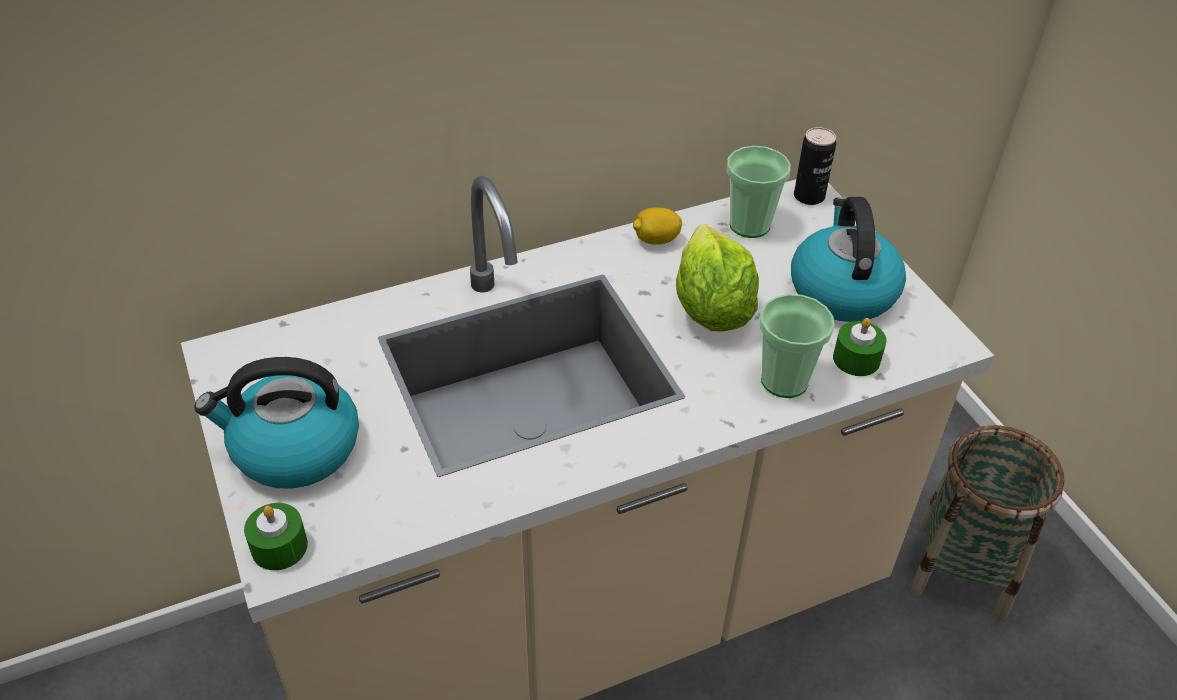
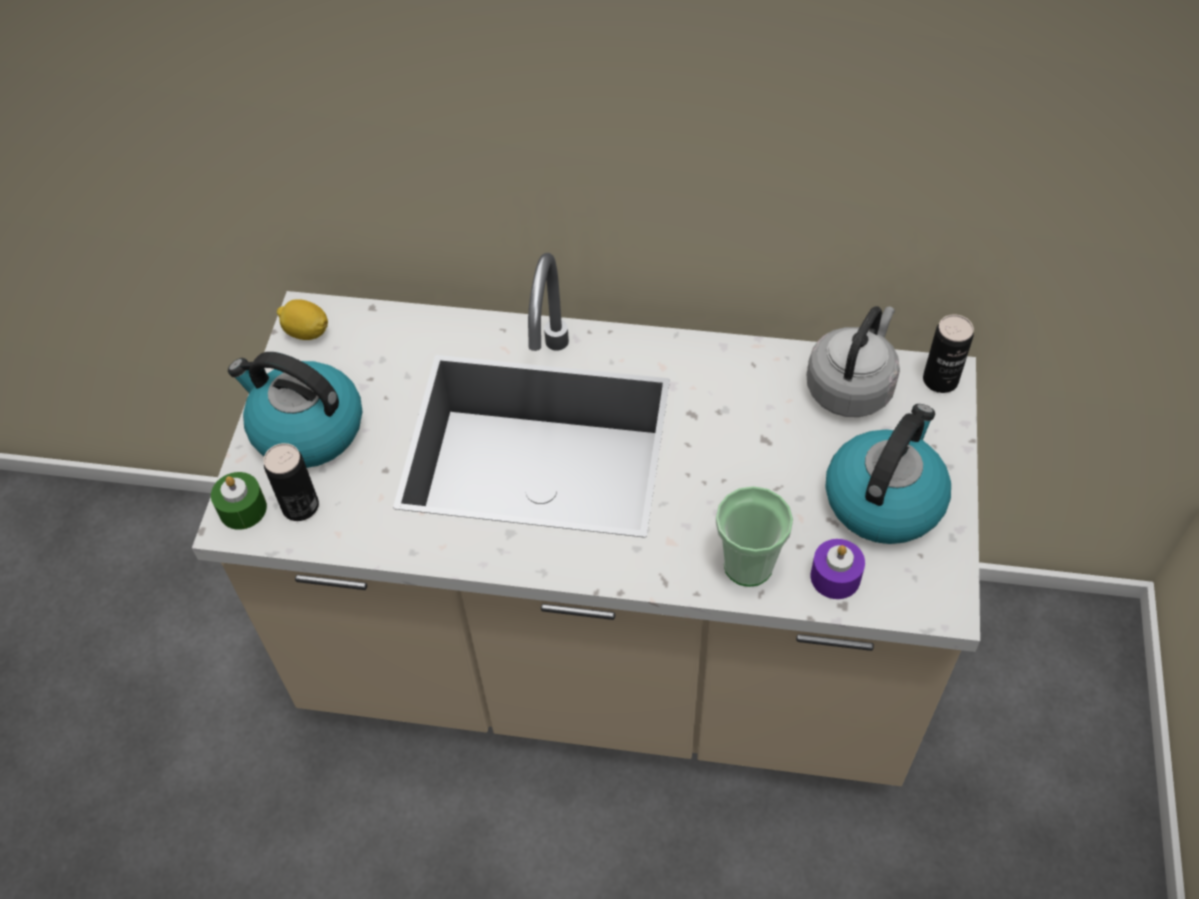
camera: 35 degrees right, 10 degrees up
lemon [633,207,682,245] -> lemon moved to [277,299,328,340]
lettuce [676,225,759,332] -> none
cup [727,146,791,238] -> grey kettle [807,306,900,417]
green candle [833,318,887,376] -> purple candle [811,539,865,599]
basket [909,425,1065,621] -> none
none -> can [263,443,319,521]

